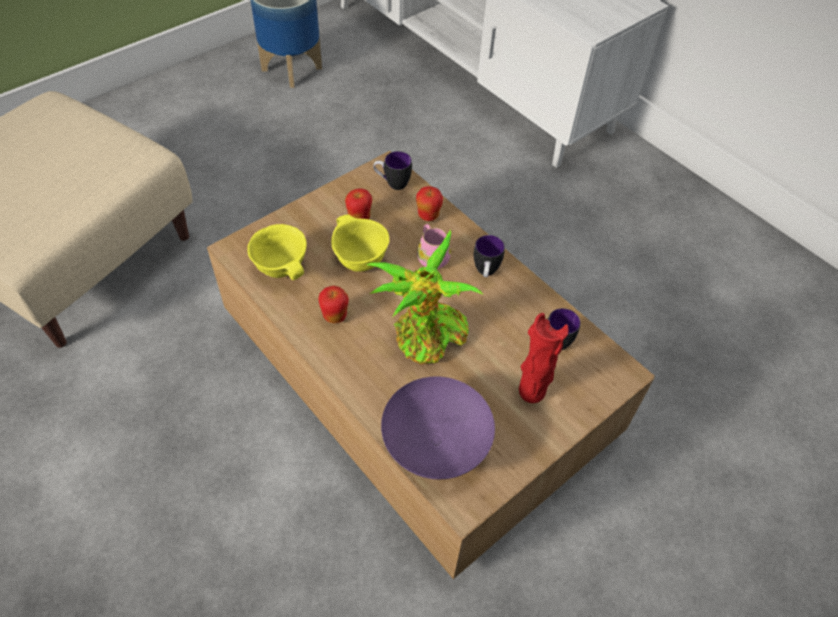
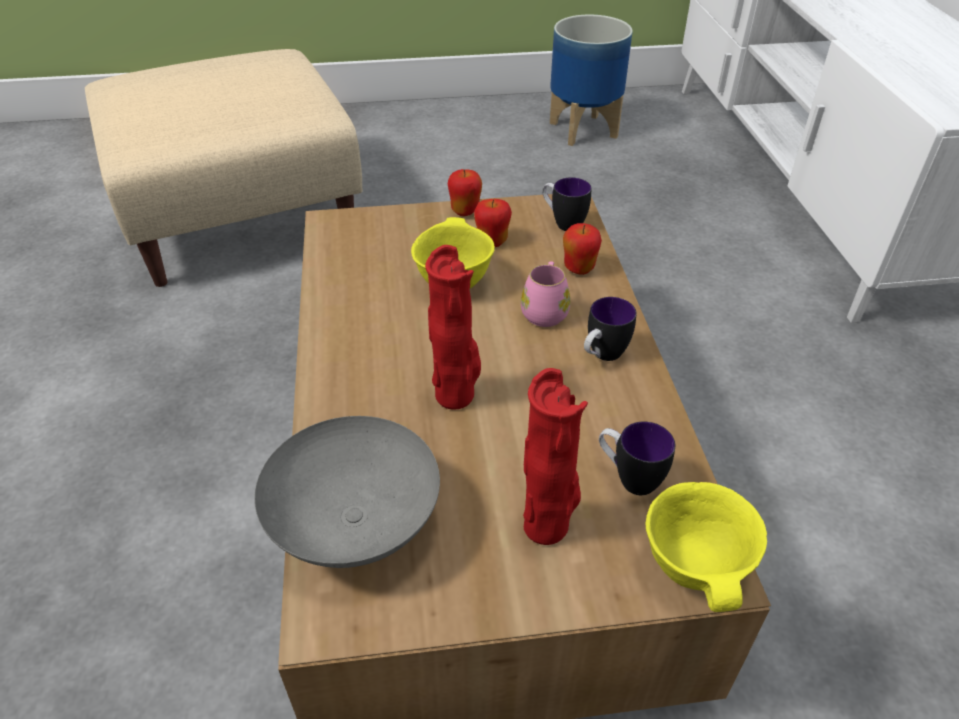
camera: 35 degrees right, 10 degrees down
yellow bowl [247,224,307,280] -> yellow bowl moved to [646,482,767,612]
apple [318,286,349,323] -> apple moved to [448,169,482,216]
potted plant [366,230,483,364] -> red vase [425,245,481,410]
purple bowl [381,377,495,479] -> grey bowl [254,416,440,568]

